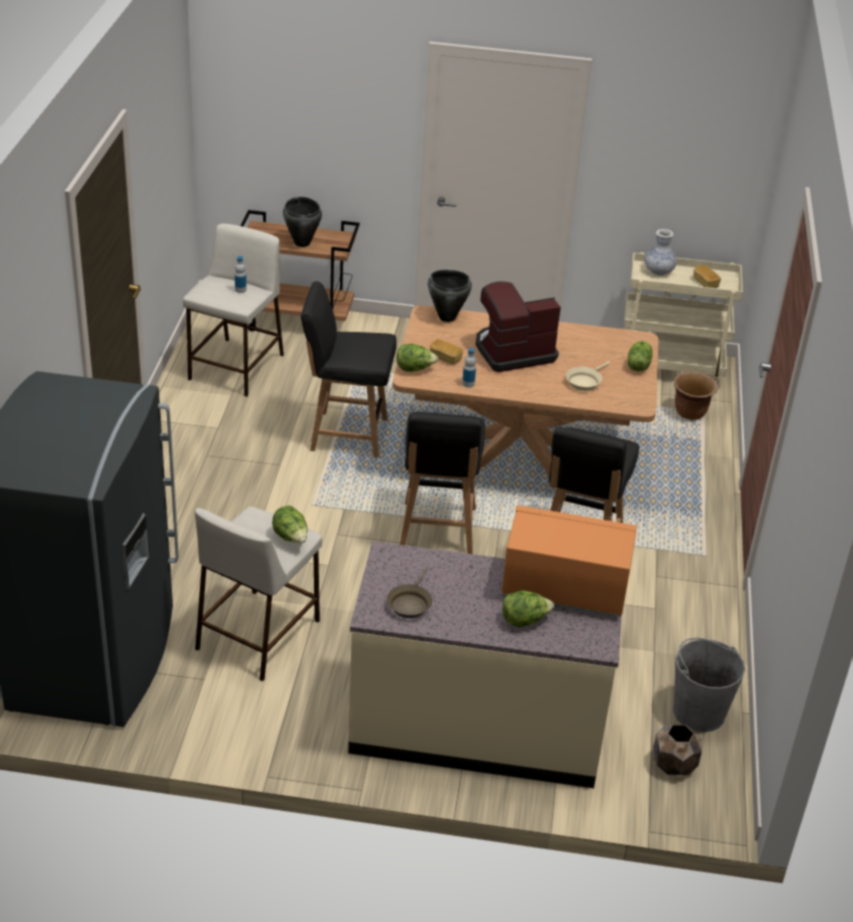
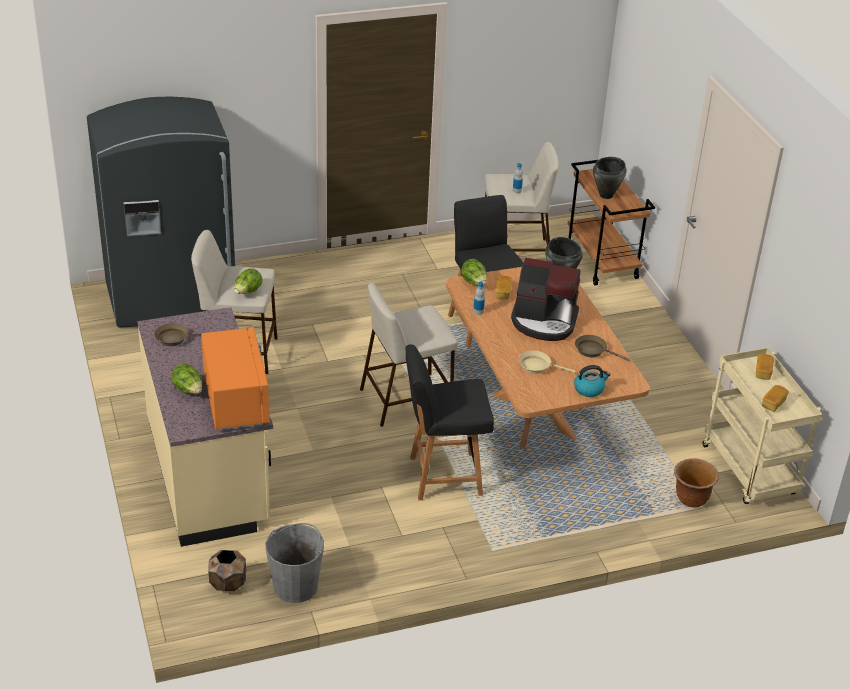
camera: 65 degrees right, 0 degrees up
black chair [400,412,485,554] -> beige stool [360,282,458,427]
coffee machine [476,281,561,372] -> coffee machine turned 150 degrees clockwise [511,258,580,341]
lettuce [628,341,653,371] -> kettle [574,365,611,397]
vase [644,229,677,276] -> bread [756,354,774,380]
none -> brown frying pan [575,335,630,361]

